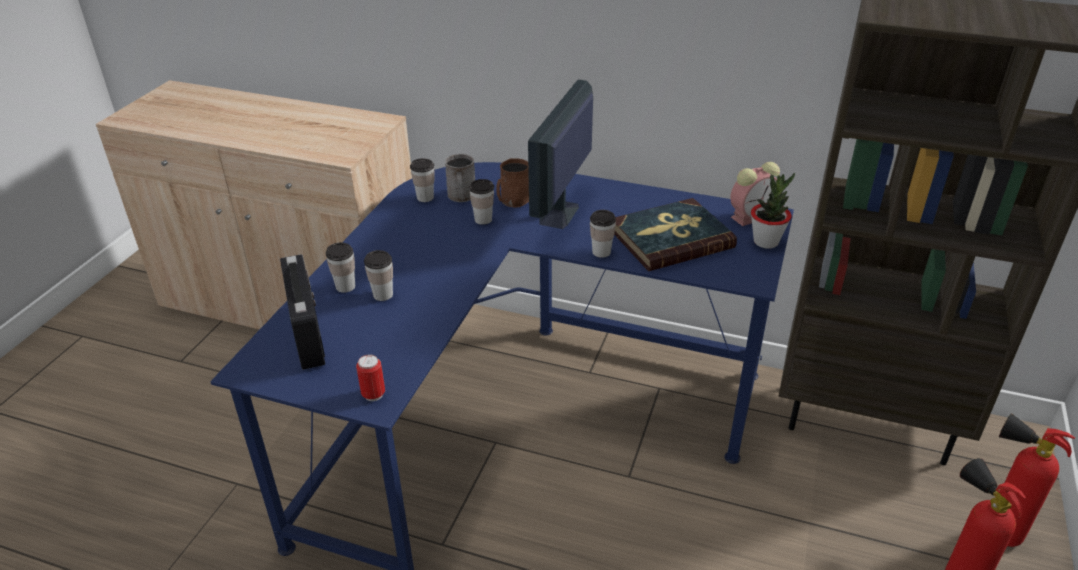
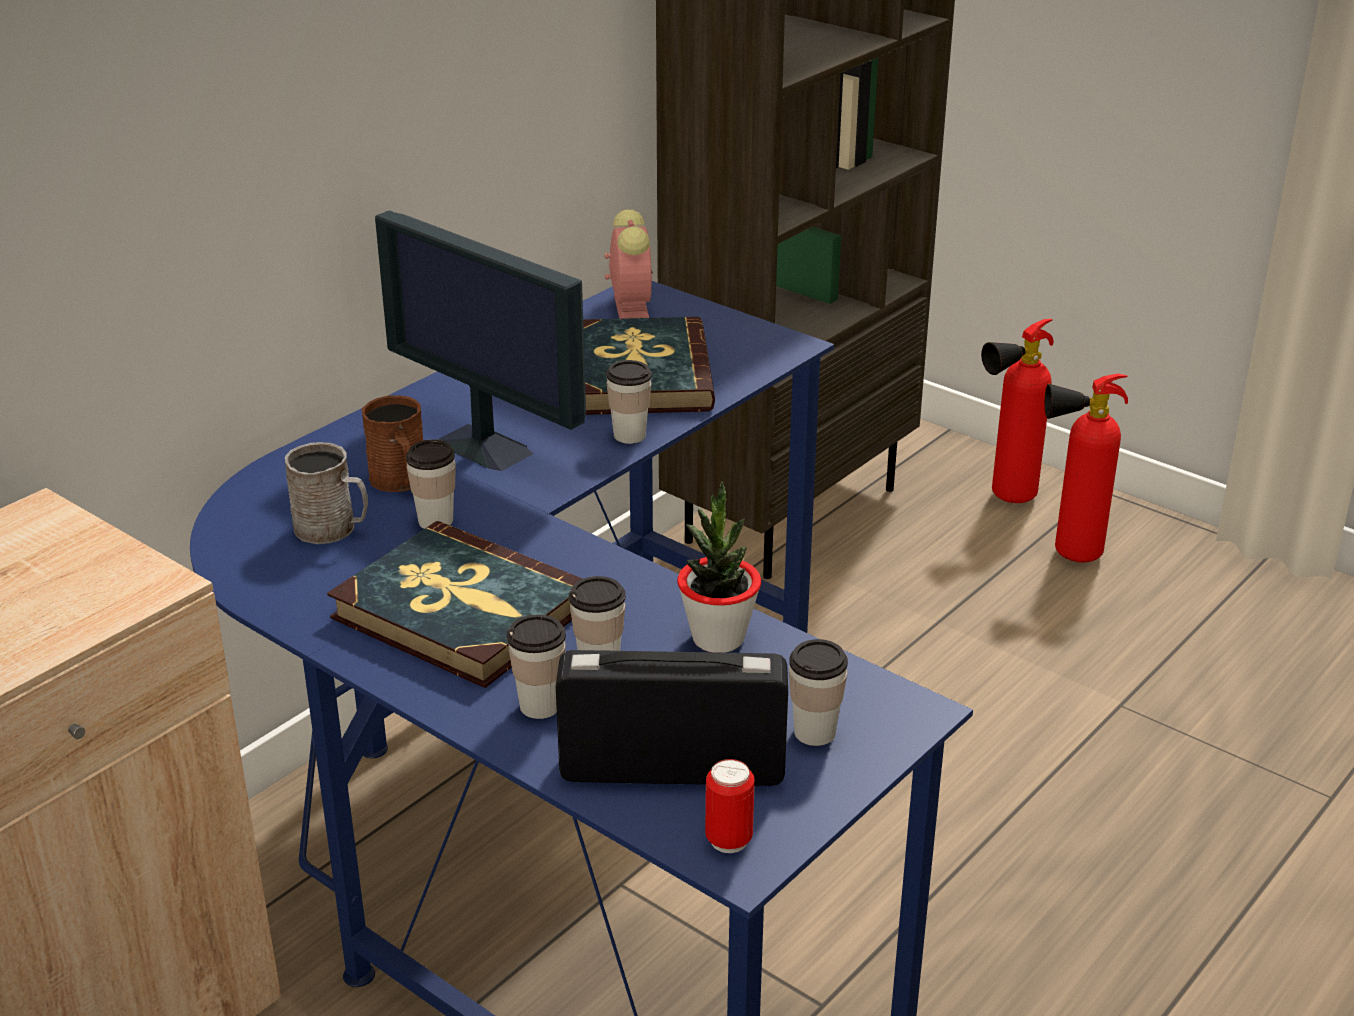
camera: 70 degrees left, 5 degrees down
can [356,354,385,401] -> can moved to [705,759,754,853]
cup [410,158,434,202] -> cup moved to [789,639,848,746]
potted plant [751,173,795,249] -> potted plant moved to [677,482,761,653]
none -> book [327,521,583,688]

